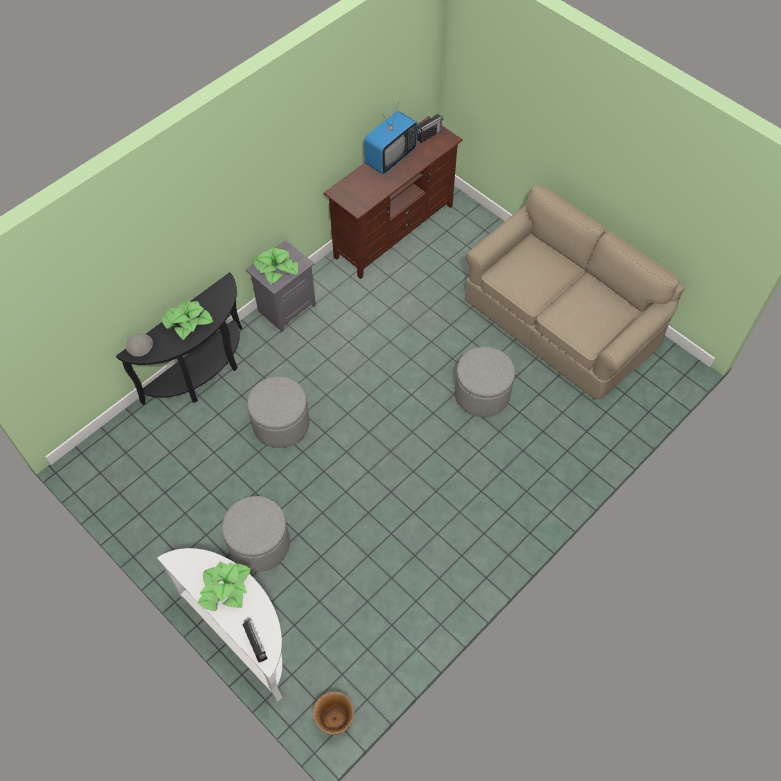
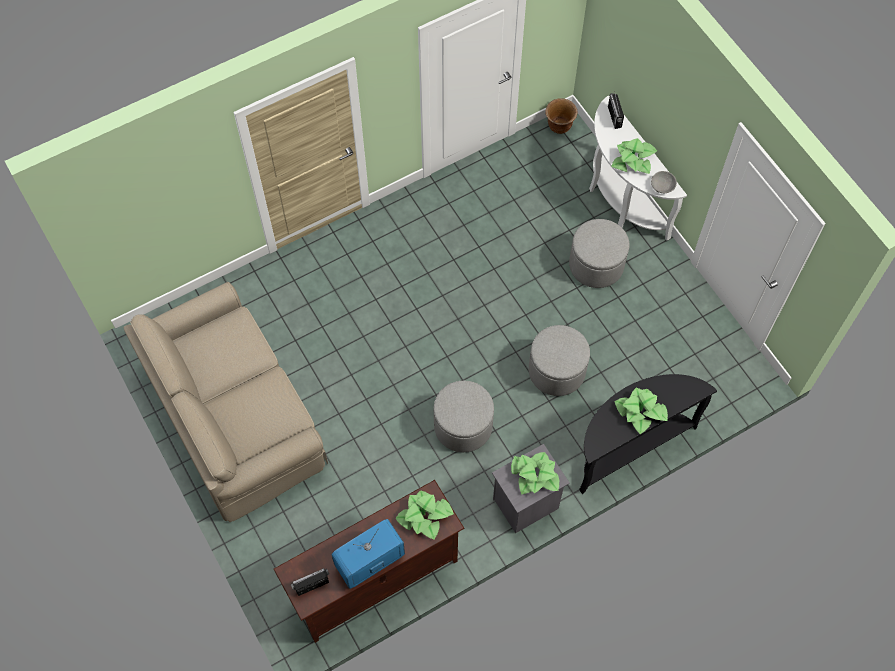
camera: 165 degrees left, 5 degrees up
grey bowl [126,333,153,357] -> grey bowl moved to [651,171,677,193]
grey ottoman [455,347,515,417] -> grey ottoman moved to [434,381,494,452]
none -> potted plant [395,490,454,540]

